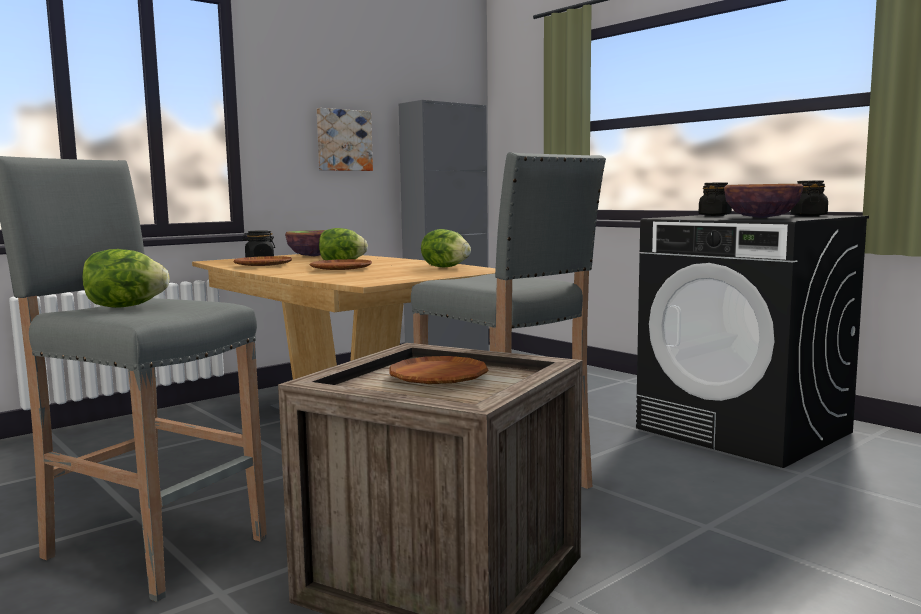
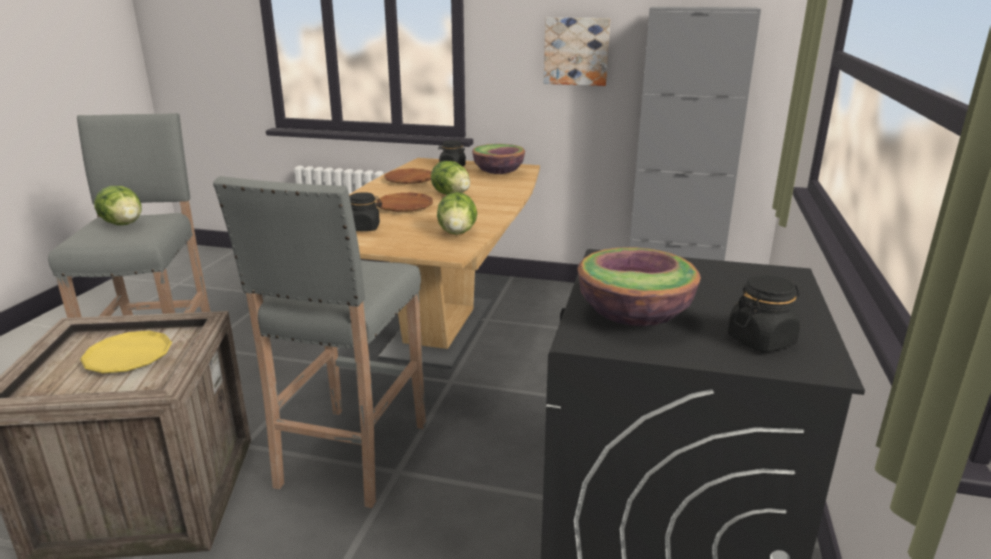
camera: 55 degrees right, 15 degrees up
brown plate [389,356,488,384] -> yellow plate [80,331,172,374]
black jar [698,182,732,216] -> black jar moved to [349,192,382,231]

